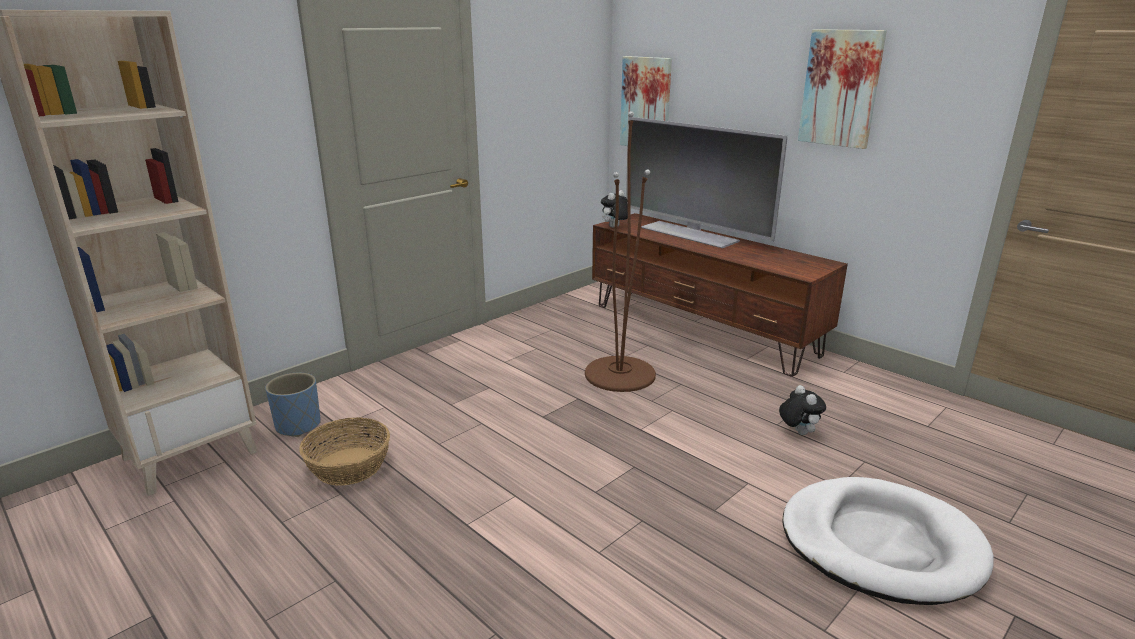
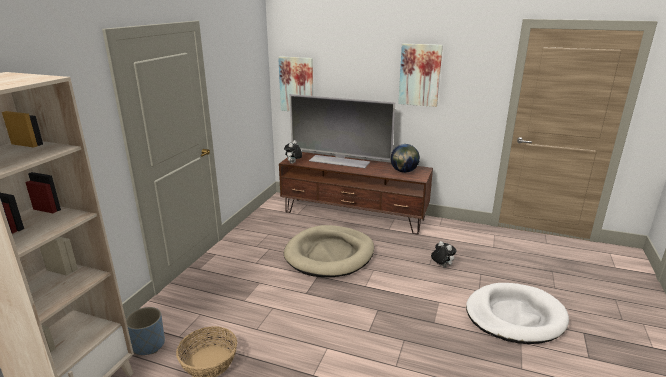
camera: 25 degrees left, 0 degrees up
brown floor lamp [585,111,656,392] -> beige dog bed [284,225,374,277]
none -> globe [390,144,420,173]

